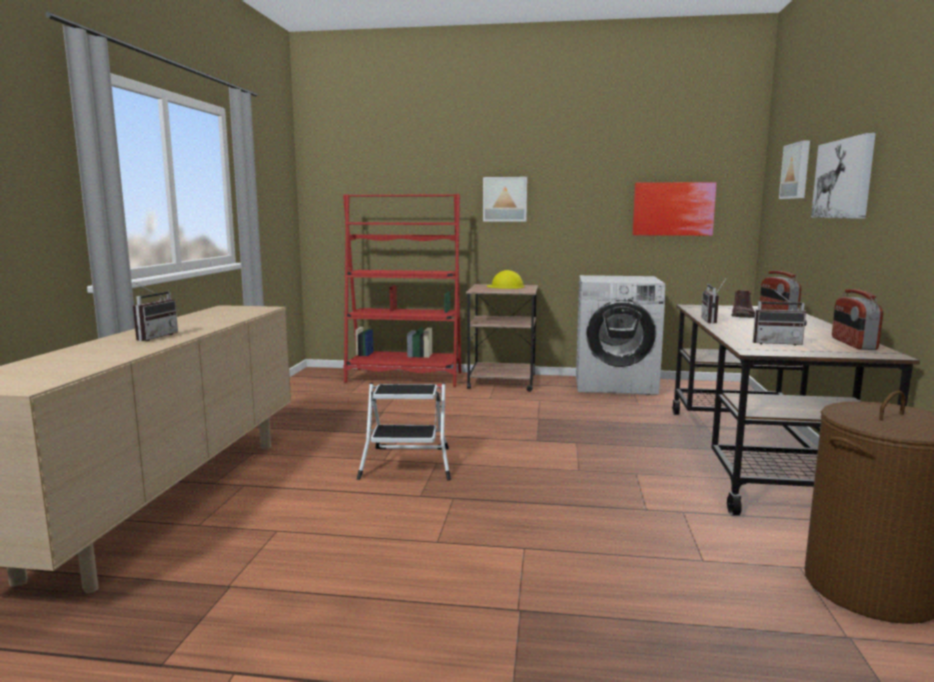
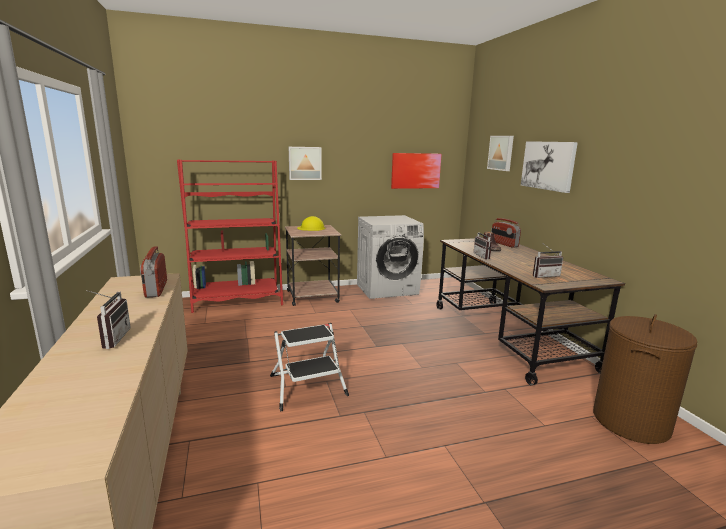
camera: 25 degrees left, 5 degrees up
radio [832,289,883,350] -> radio moved to [140,247,167,298]

